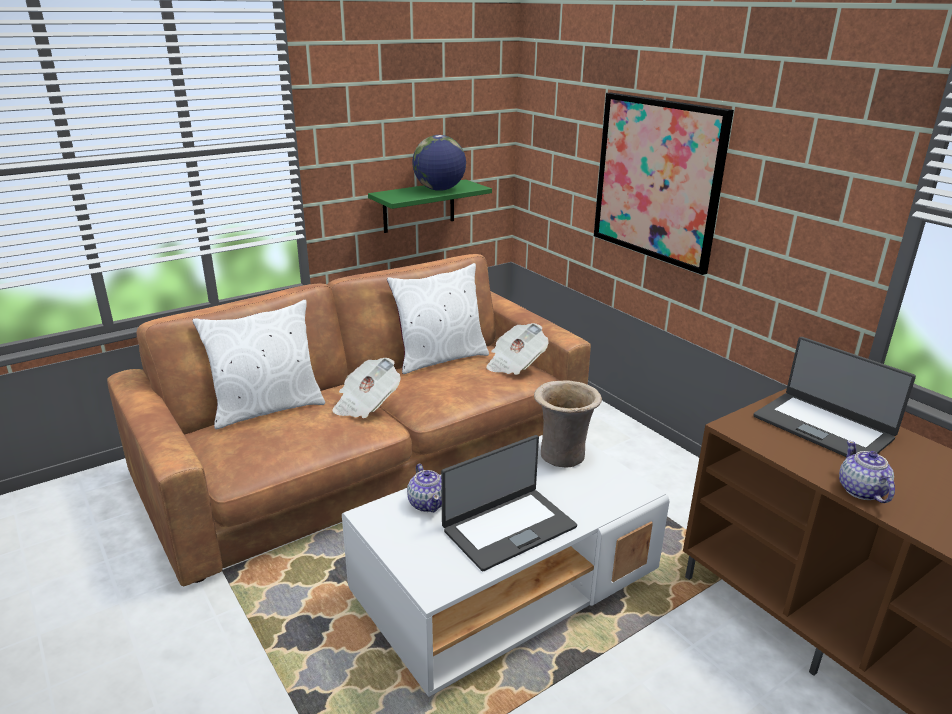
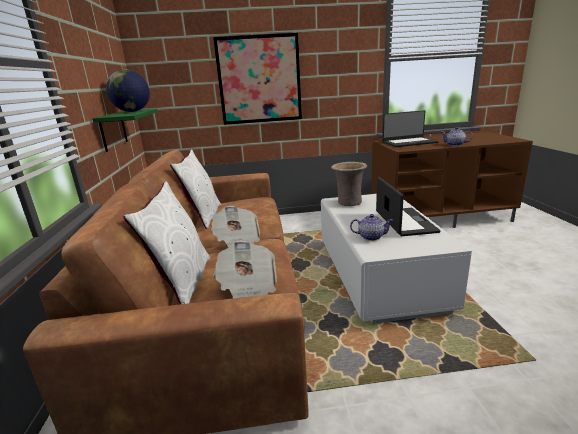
camera: 60 degrees left, 5 degrees down
newspaper [486,323,549,375] -> newspaper moved to [214,240,277,298]

